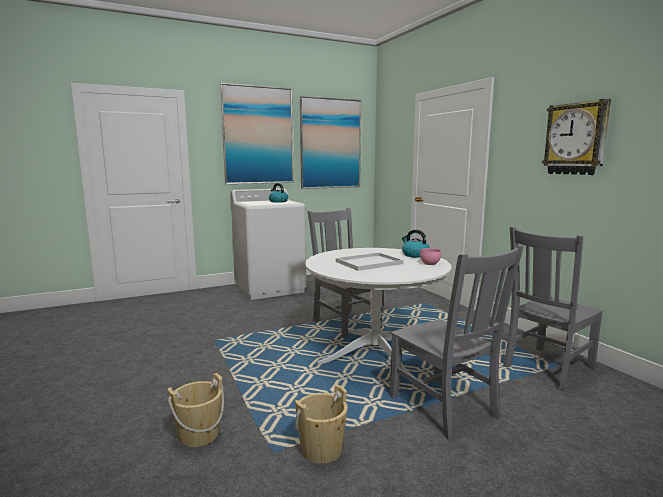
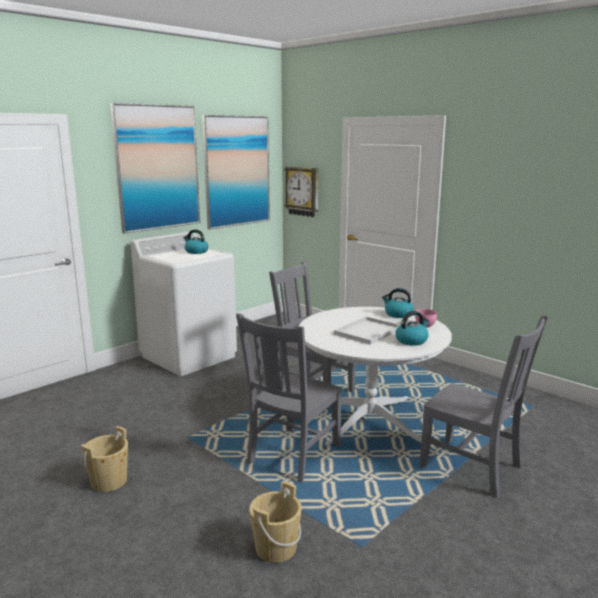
camera: 20 degrees left, 5 degrees up
beige bucket [295,384,348,464] -> beige bucket moved to [81,426,128,492]
grey chair [503,227,603,390] -> grey chair moved to [236,313,342,483]
wall clock [542,99,611,175] -> wall clock moved to [284,166,319,217]
none -> kettle [395,311,429,345]

